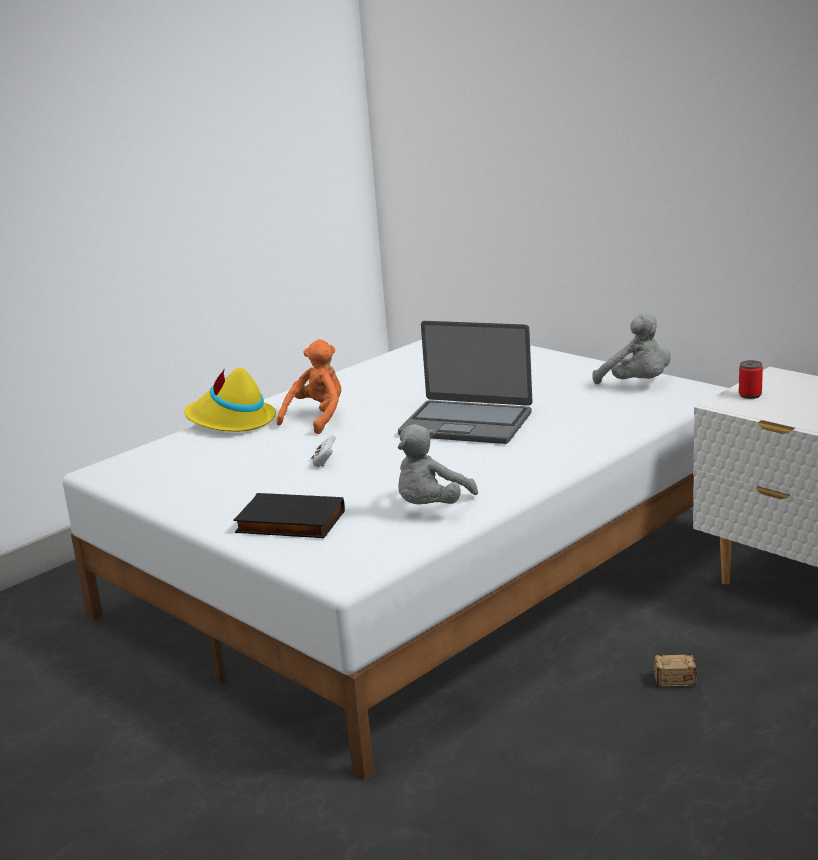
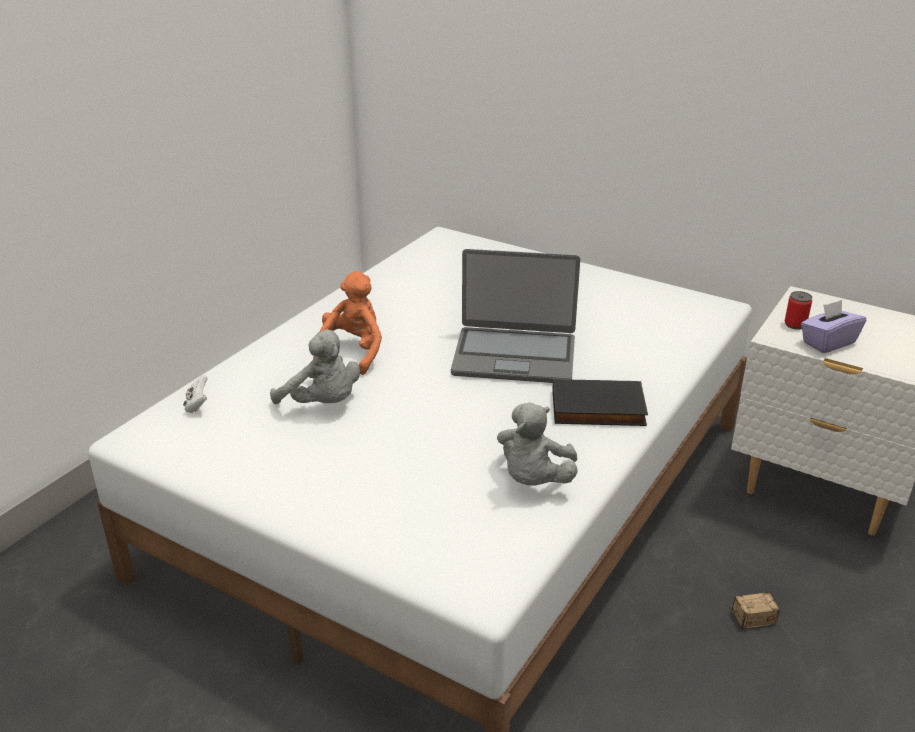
camera: 15 degrees left, 10 degrees up
yellow hat [184,368,276,432] -> none
black book [233,493,345,538] -> black book moved to [552,379,648,426]
white game controller [311,435,336,467] -> white game controller moved to [183,375,208,413]
grey plush toy [592,313,671,384] -> grey plush toy moved to [270,330,360,404]
none -> purple tissue box [801,300,866,353]

